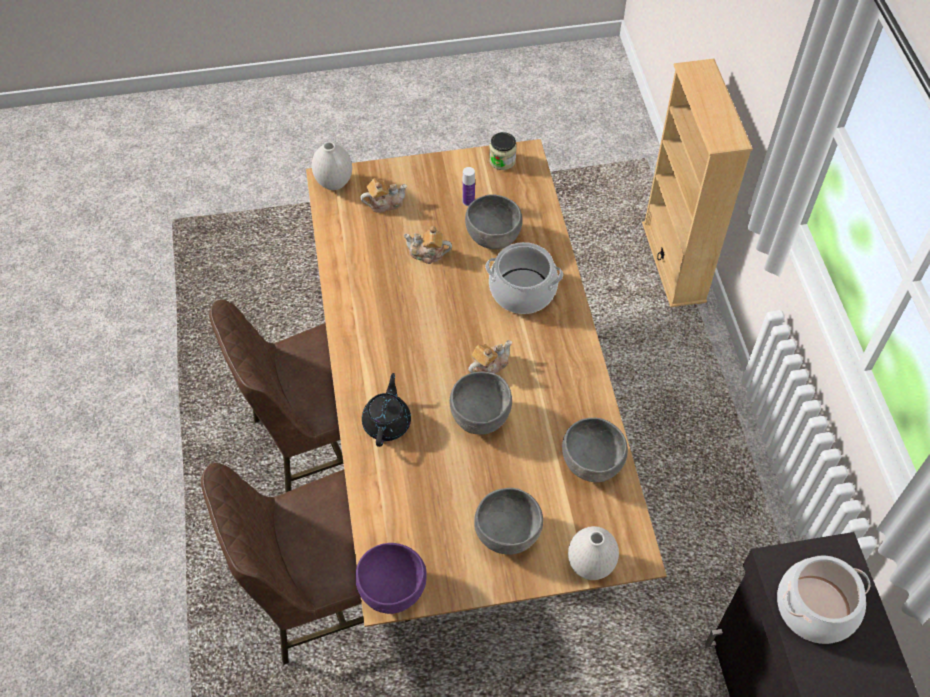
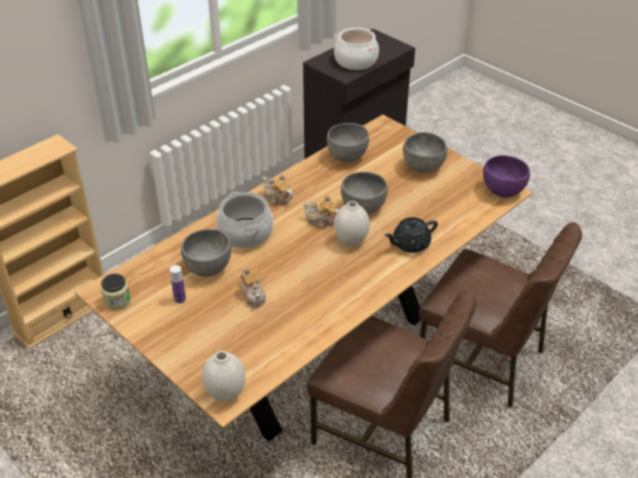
camera: 125 degrees left, 15 degrees down
teapot [361,178,407,213] -> teapot moved to [262,174,294,205]
white vase [568,526,619,580] -> white vase moved to [334,201,370,246]

